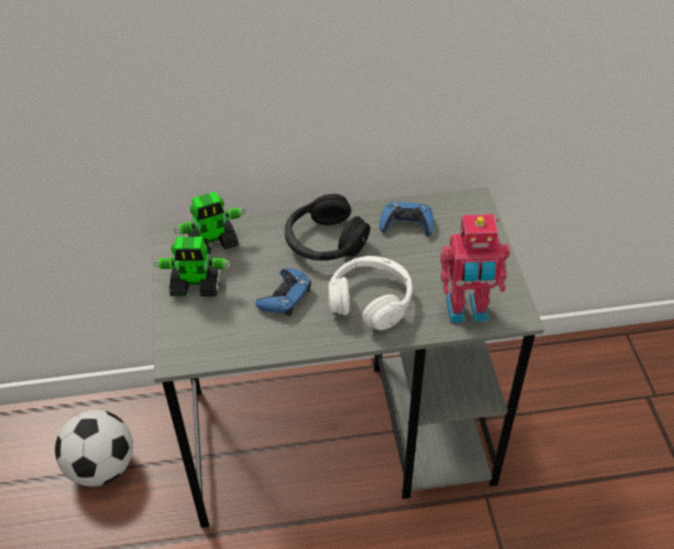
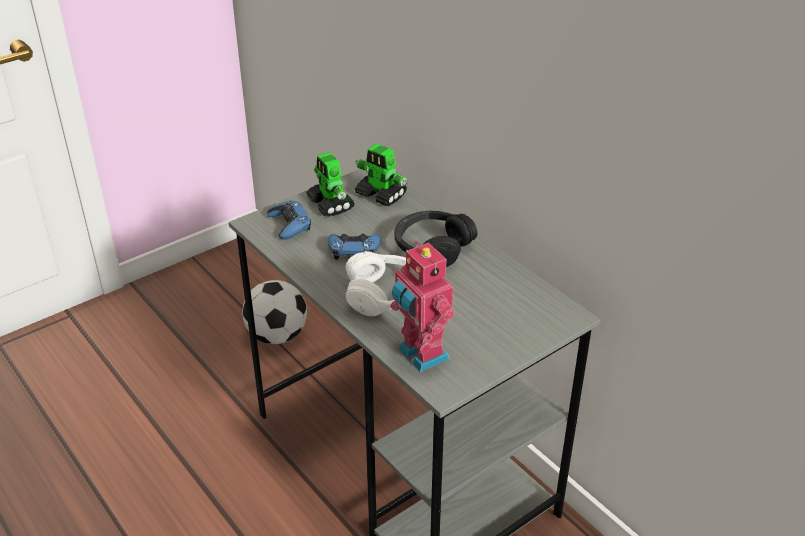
camera: 60 degrees right, 10 degrees down
blue game controller [380,202,434,236] -> blue game controller moved to [267,200,311,240]

